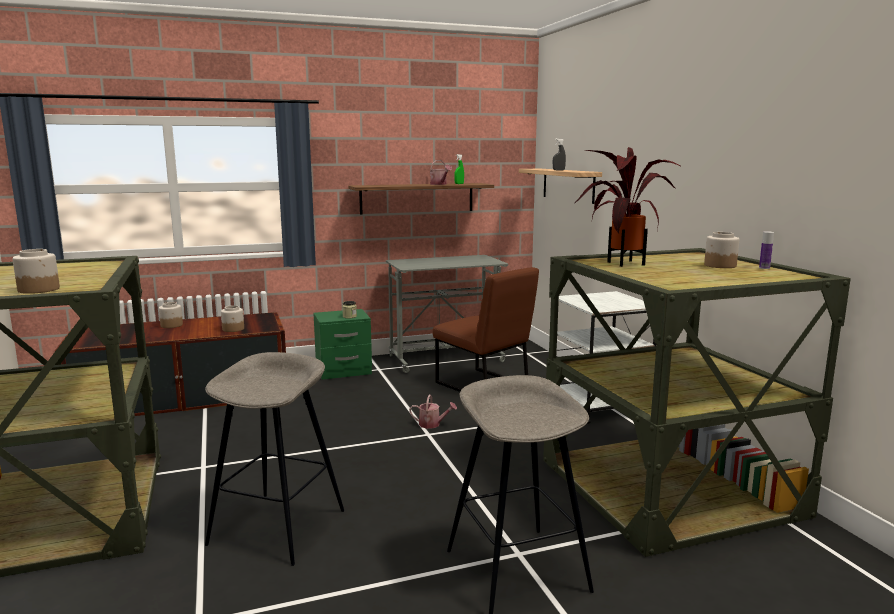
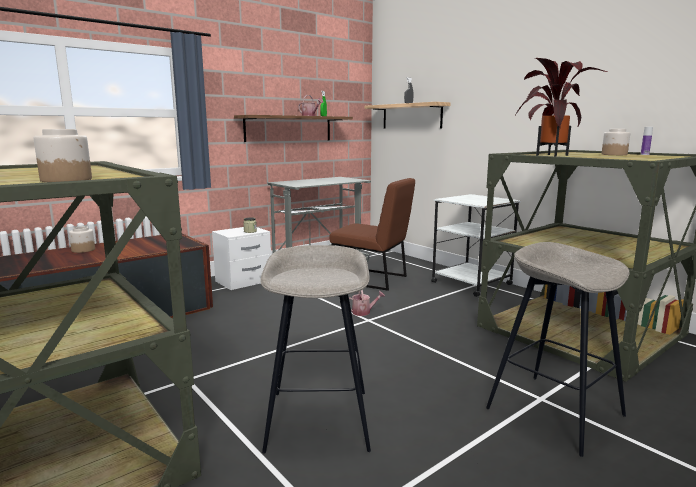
camera: 20 degrees left, 0 degrees up
jar [221,305,244,332] -> none
green nightstand [314,309,372,380] -> white nightstand [212,227,271,290]

